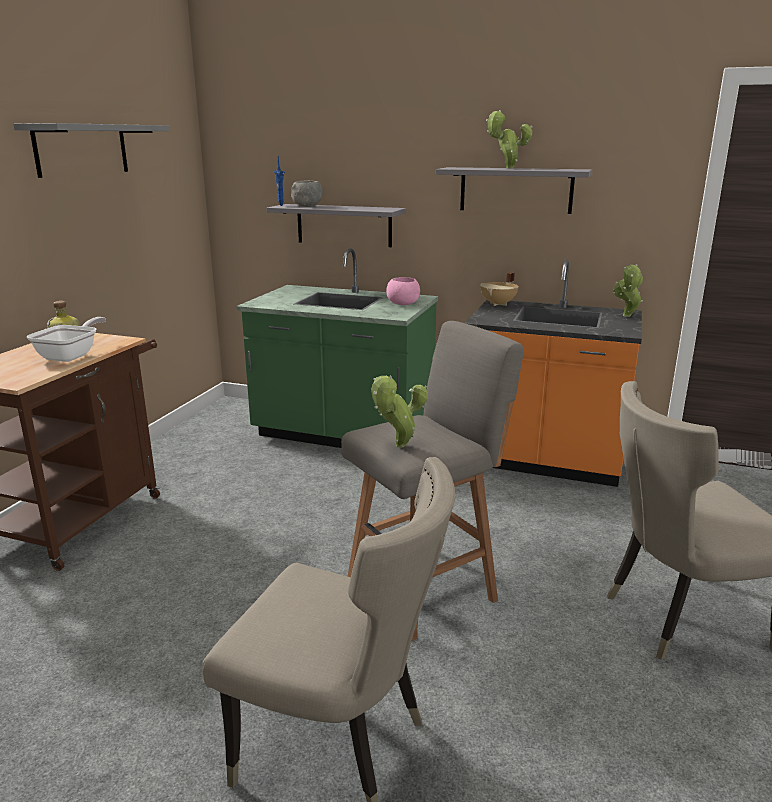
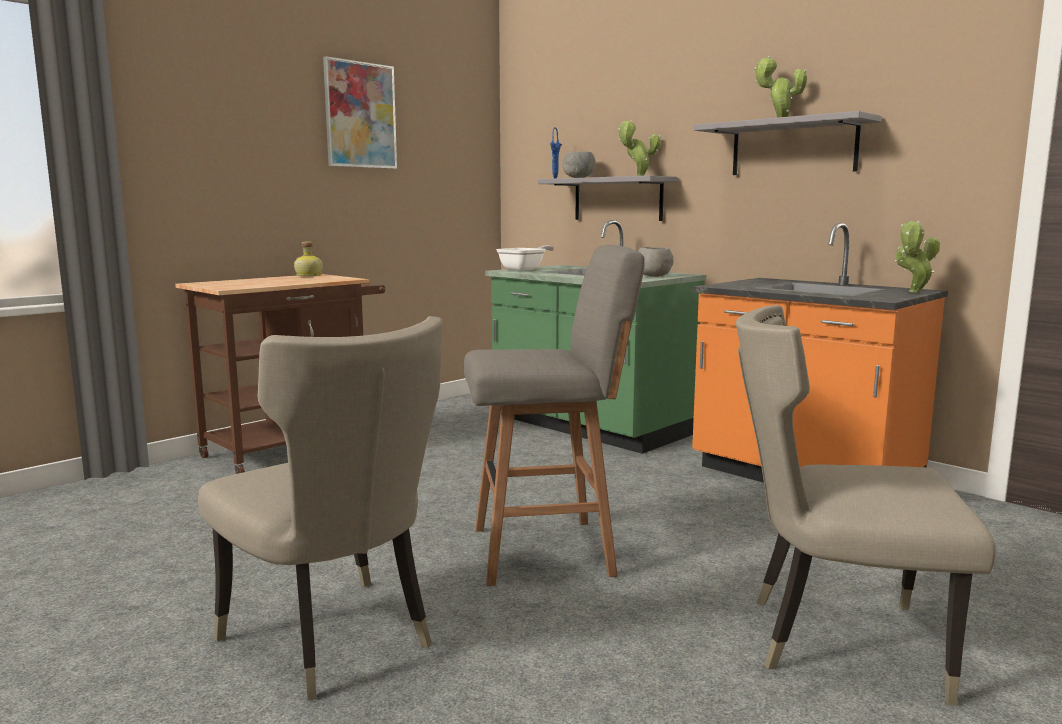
camera: 25 degrees right, 10 degrees down
grey shelf [13,123,170,178] -> picture [323,56,397,169]
frying pan [27,317,106,362] -> frying pan moved to [496,246,554,271]
potted plant [371,376,428,448] -> potted plant moved to [618,120,661,176]
pink bowl [386,277,420,305] -> grey bowl [638,247,674,277]
beige cooking pot [480,272,519,306] -> none

